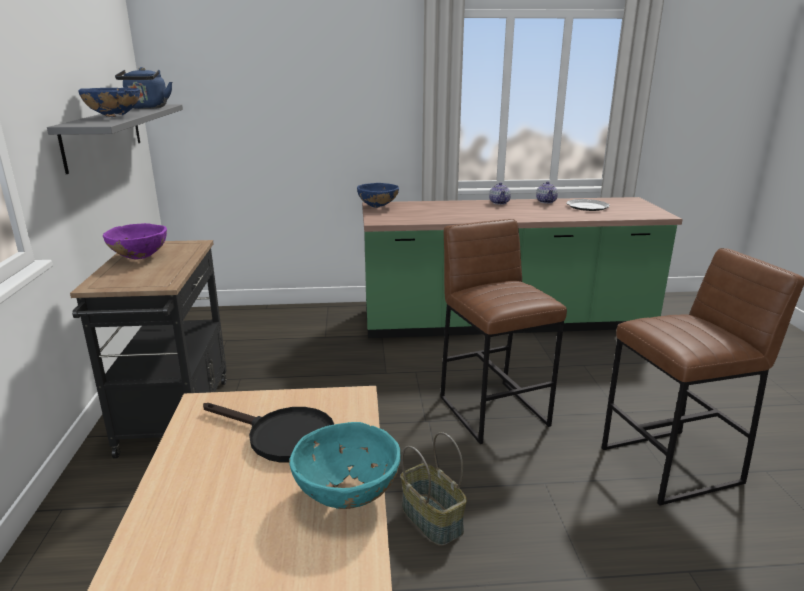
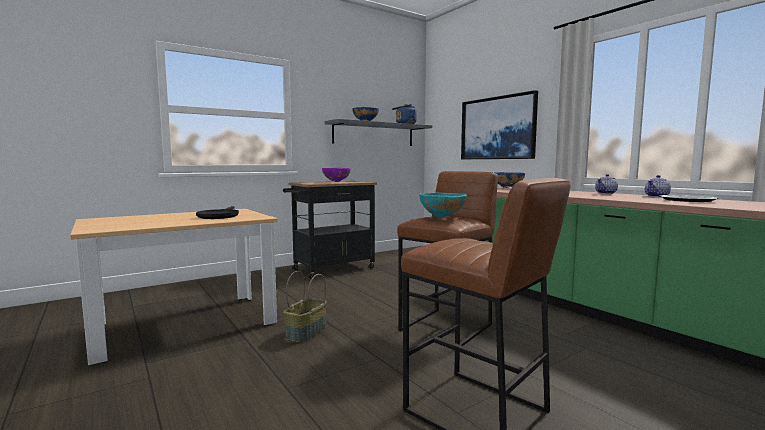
camera: 60 degrees right, 15 degrees down
turquoise bowl [289,422,401,509] -> turquoise bowl moved to [419,192,467,217]
none -> picture [461,90,538,159]

